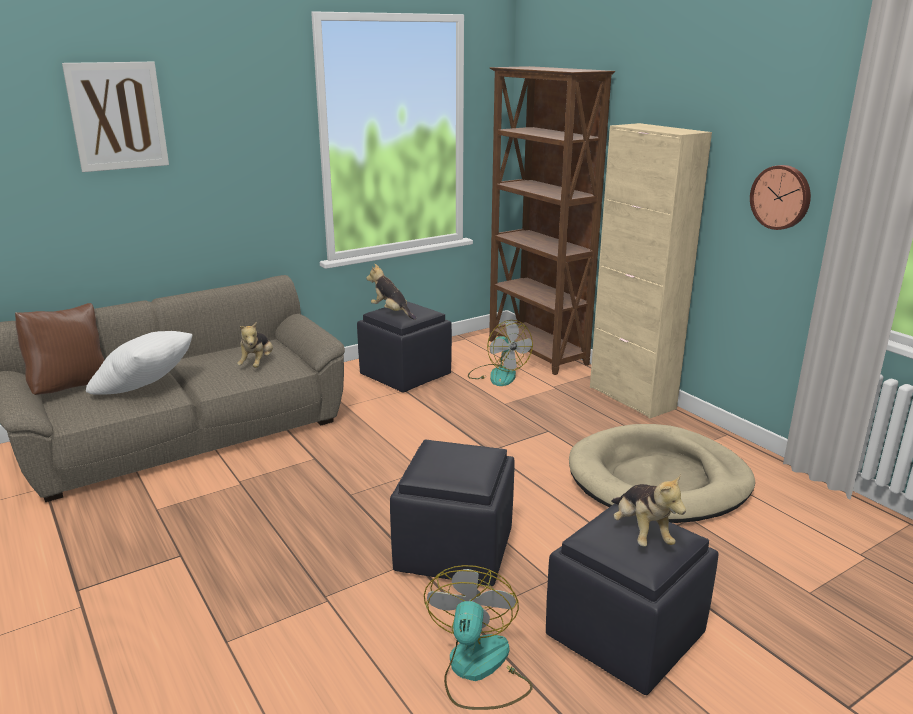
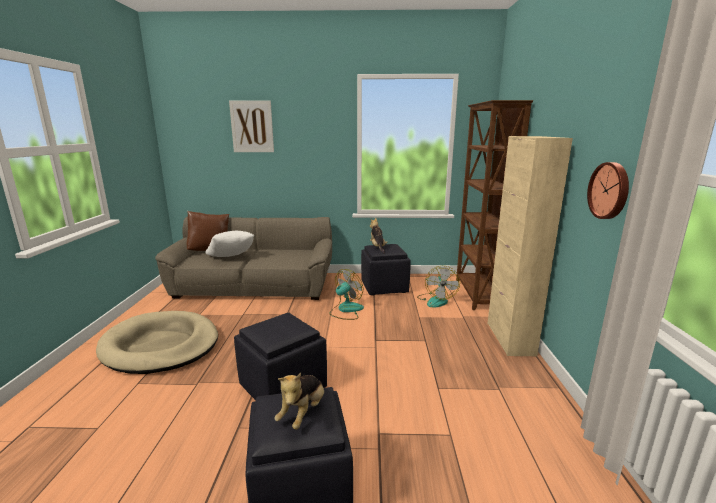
camera: 35 degrees right, 5 degrees down
plush toy [237,322,273,368] -> none
fan [424,565,533,710] -> fan moved to [329,269,364,320]
beige dog bed [569,424,755,523] -> beige dog bed moved to [96,311,218,374]

